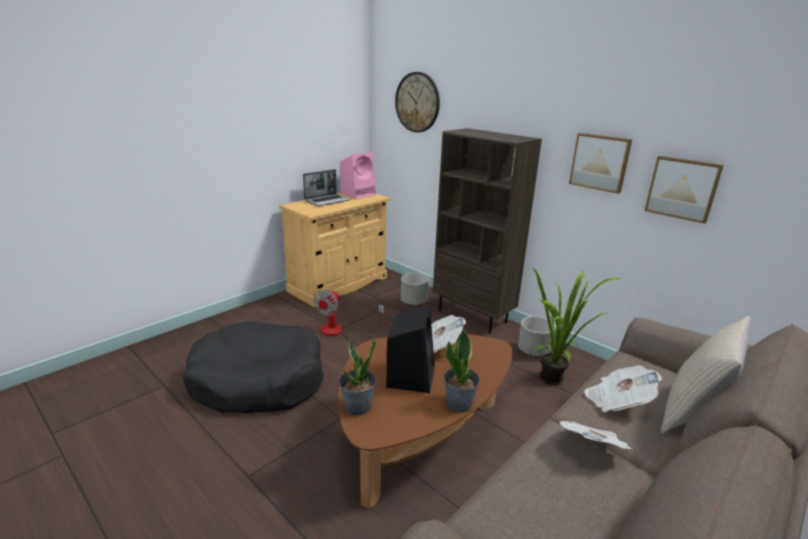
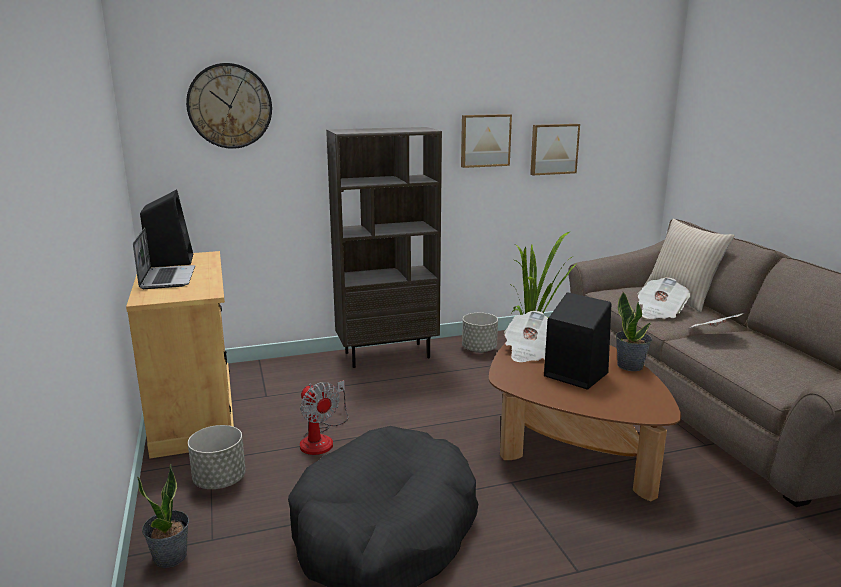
camera: 60 degrees left, 5 degrees down
potted plant [339,333,376,415] -> potted plant moved to [137,464,189,568]
pink speaker [340,152,376,199] -> black speaker [140,190,193,267]
grey planter [400,273,429,305] -> grey planter moved to [188,425,246,489]

